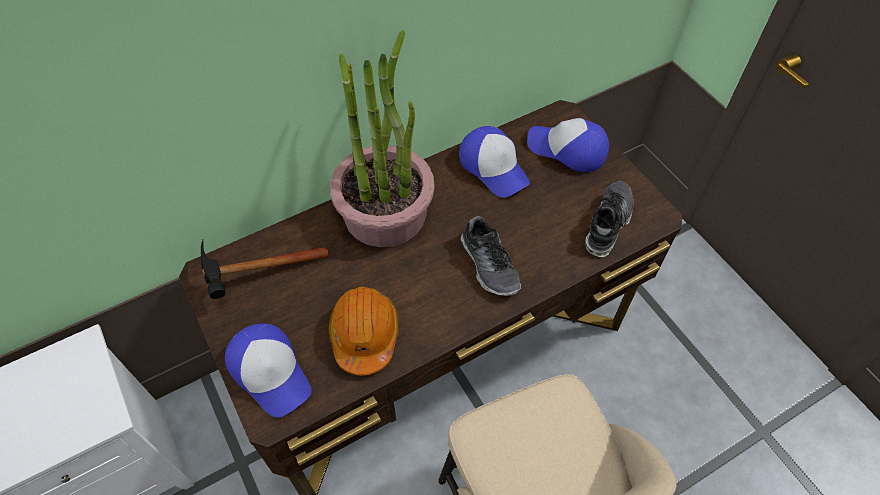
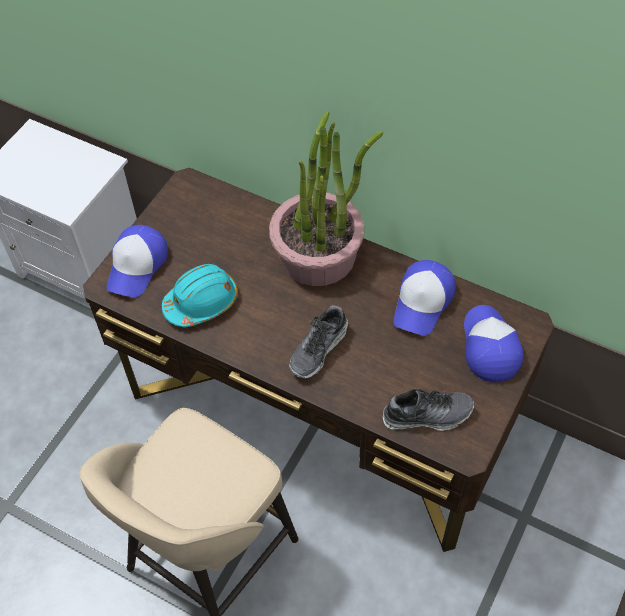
camera: 60 degrees right, 0 degrees up
hammer [201,240,329,299] -> none
orange hard hat [329,287,399,376] -> turquoise hard hat [162,264,238,327]

